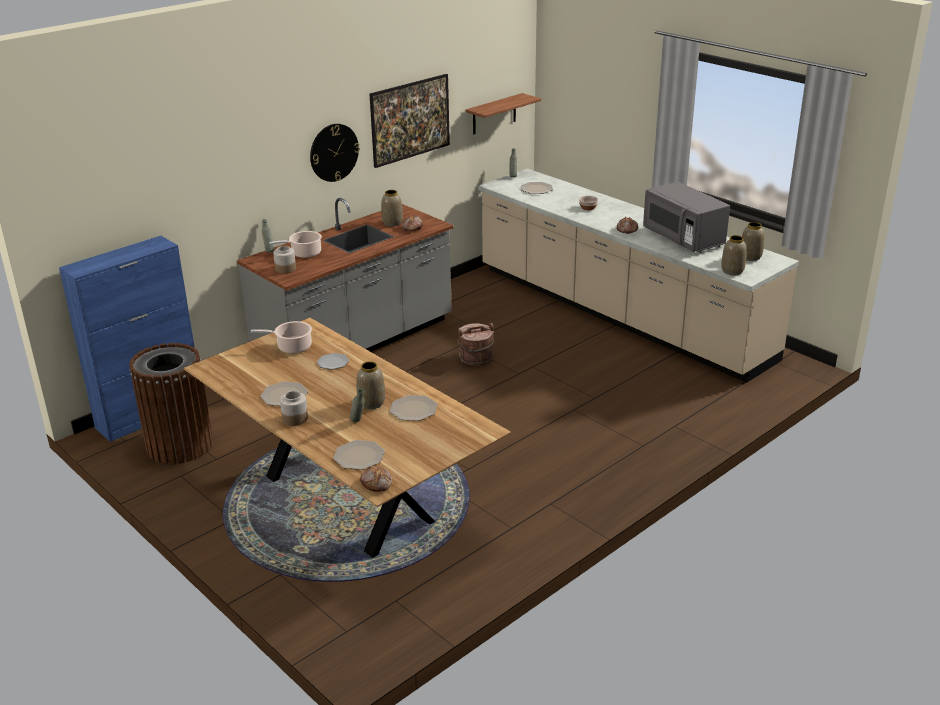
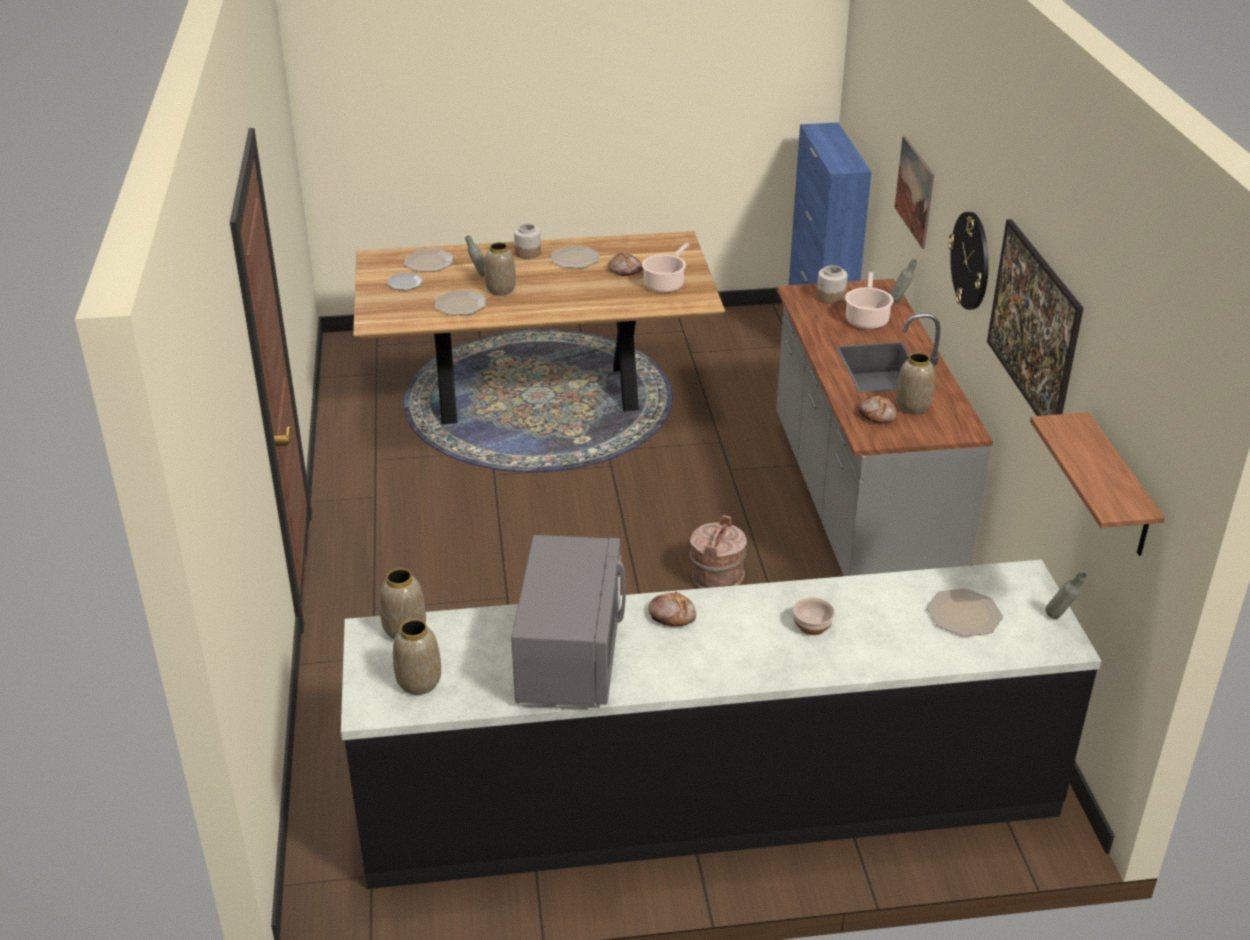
camera: 125 degrees right, 5 degrees up
brown trash can [129,343,213,464] -> none
plate [317,353,349,370] -> plate moved to [386,273,424,290]
bread [360,467,392,492] -> bread moved to [608,253,642,276]
beige counter [478,168,799,383] -> black counter [341,560,1101,889]
grey microwave [643,182,730,253] -> grey microwave turned 90 degrees clockwise [511,535,626,707]
none -> picture [895,136,934,249]

